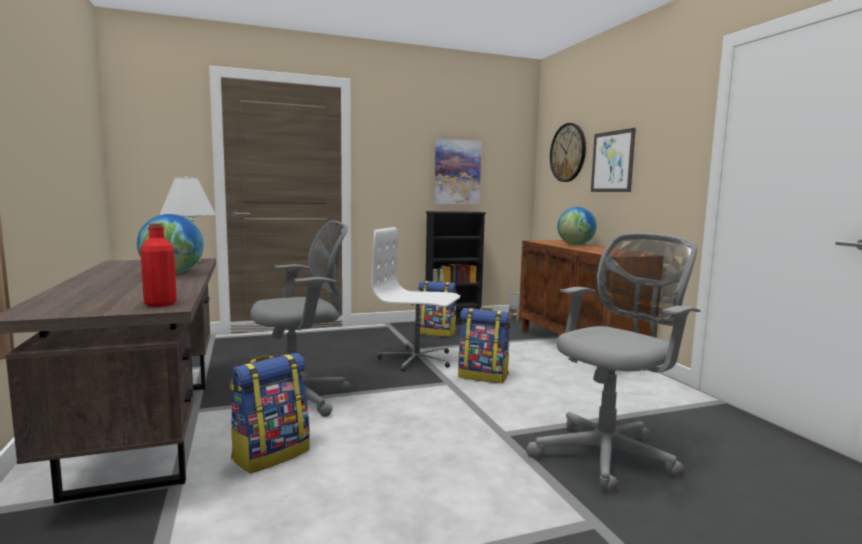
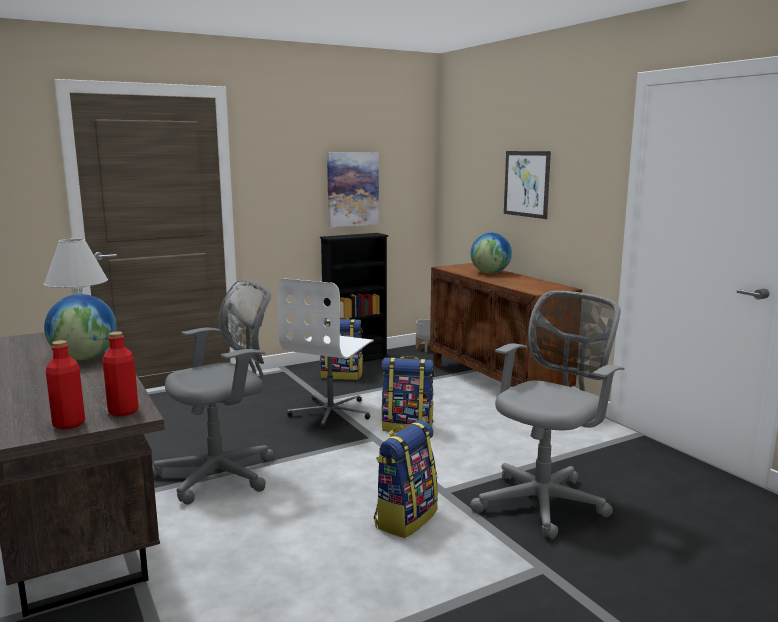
camera: 10 degrees left, 5 degrees up
backpack [230,353,309,474] -> backpack moved to [374,420,438,538]
white office chair [371,227,460,371] -> white office chair turned 75 degrees counterclockwise [278,278,374,429]
wall clock [550,123,586,182] -> none
none -> red bottle [46,340,85,429]

